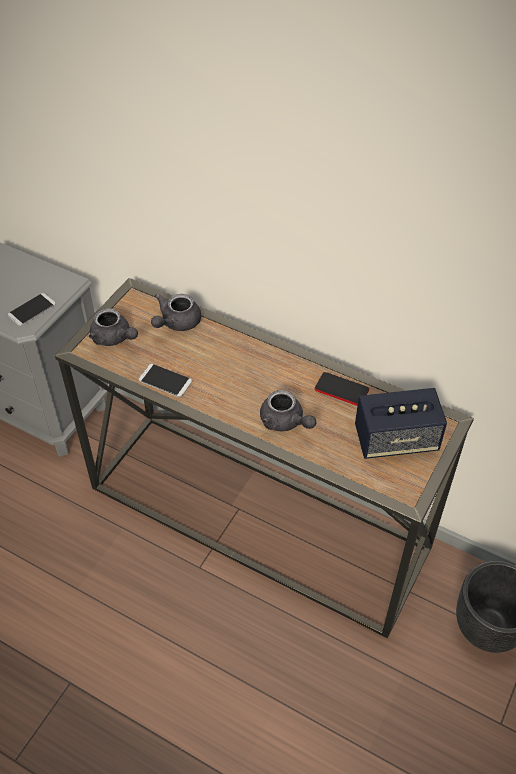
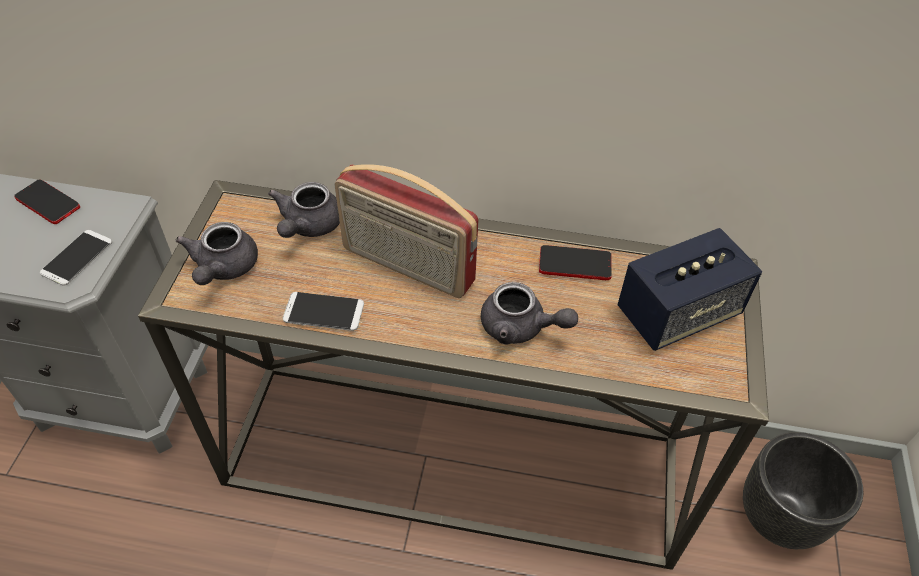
camera: 20 degrees left, 0 degrees up
grey teapot [89,308,138,346] -> grey teapot turned 75 degrees clockwise [175,222,258,285]
none -> phone [14,180,80,224]
none -> radio [335,164,479,298]

